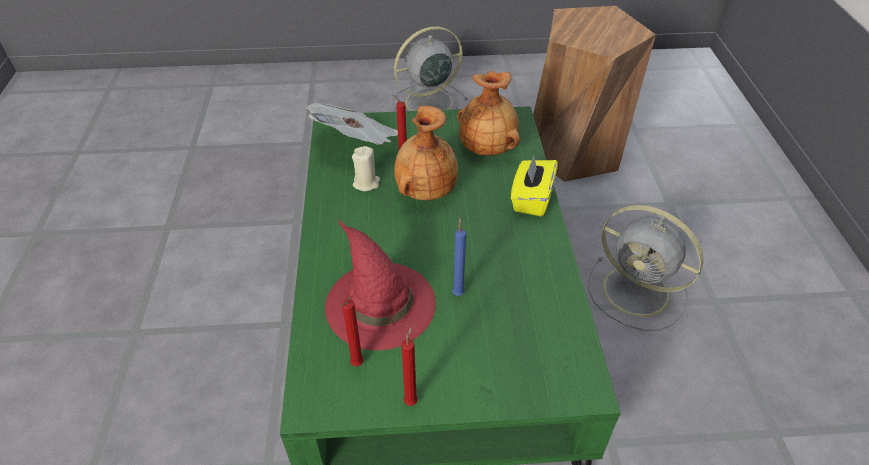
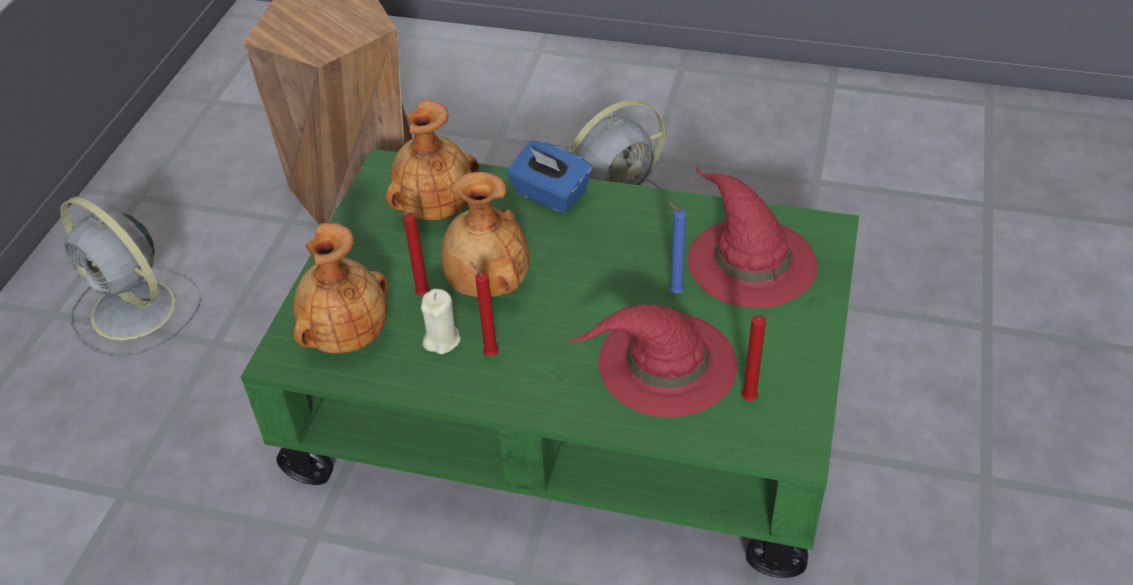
camera: 70 degrees left, 0 degrees up
newspaper [306,102,398,145] -> brown vase [293,223,388,353]
grey fan [393,26,468,112] -> grey fan turned 45 degrees counterclockwise [60,197,201,356]
red candle [401,326,418,406] -> red candle moved to [470,261,499,356]
yellow tissue box [511,155,558,216] -> blue tissue box [507,141,592,213]
none -> red hat [688,167,818,308]

